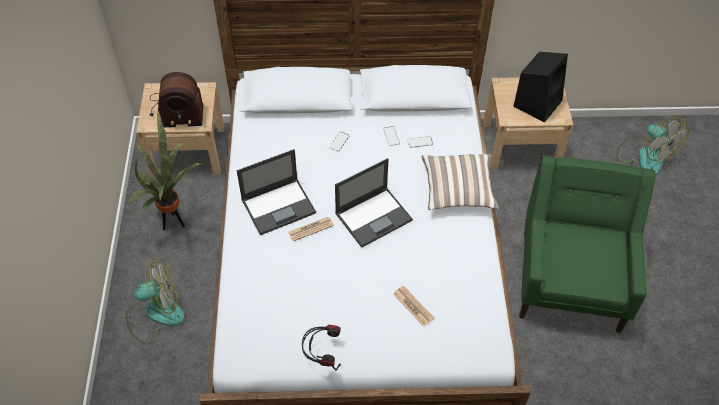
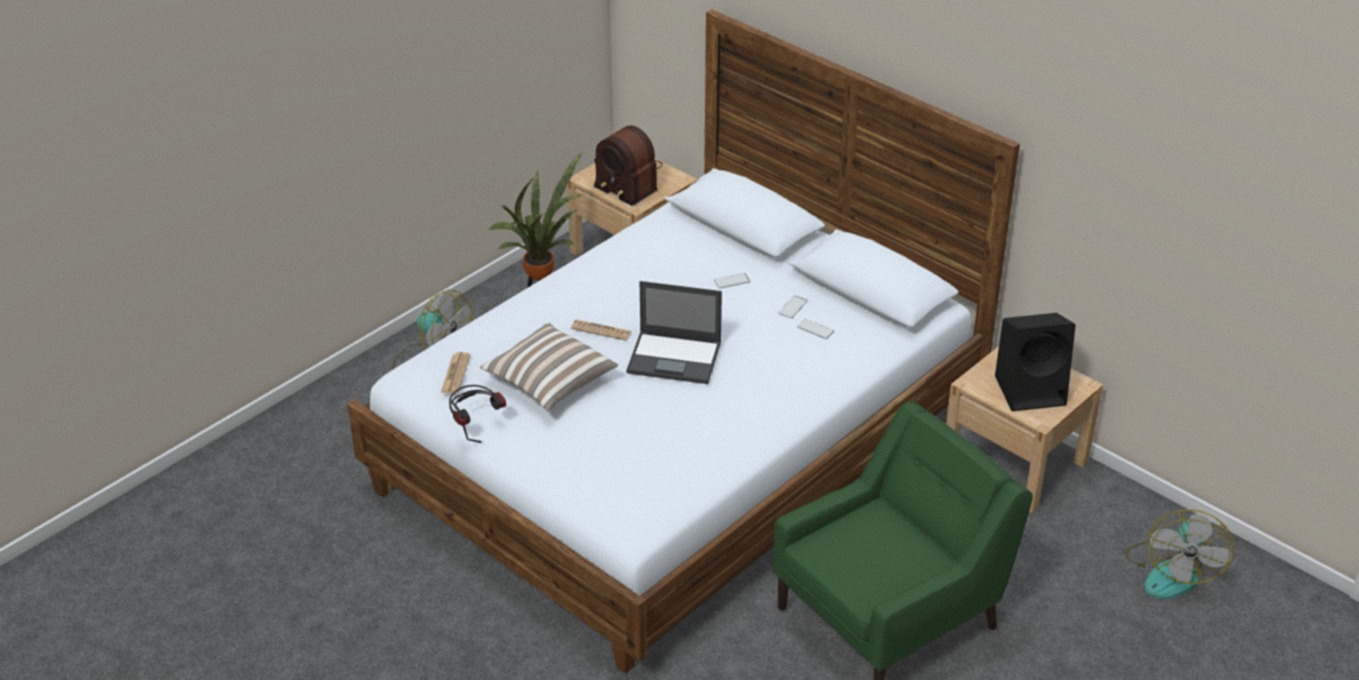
camera: 45 degrees right, 15 degrees down
laptop [237,149,316,235] -> none
newspaper [393,286,434,327] -> newspaper moved to [441,352,470,394]
pillow [422,154,499,210] -> pillow moved to [480,322,618,411]

